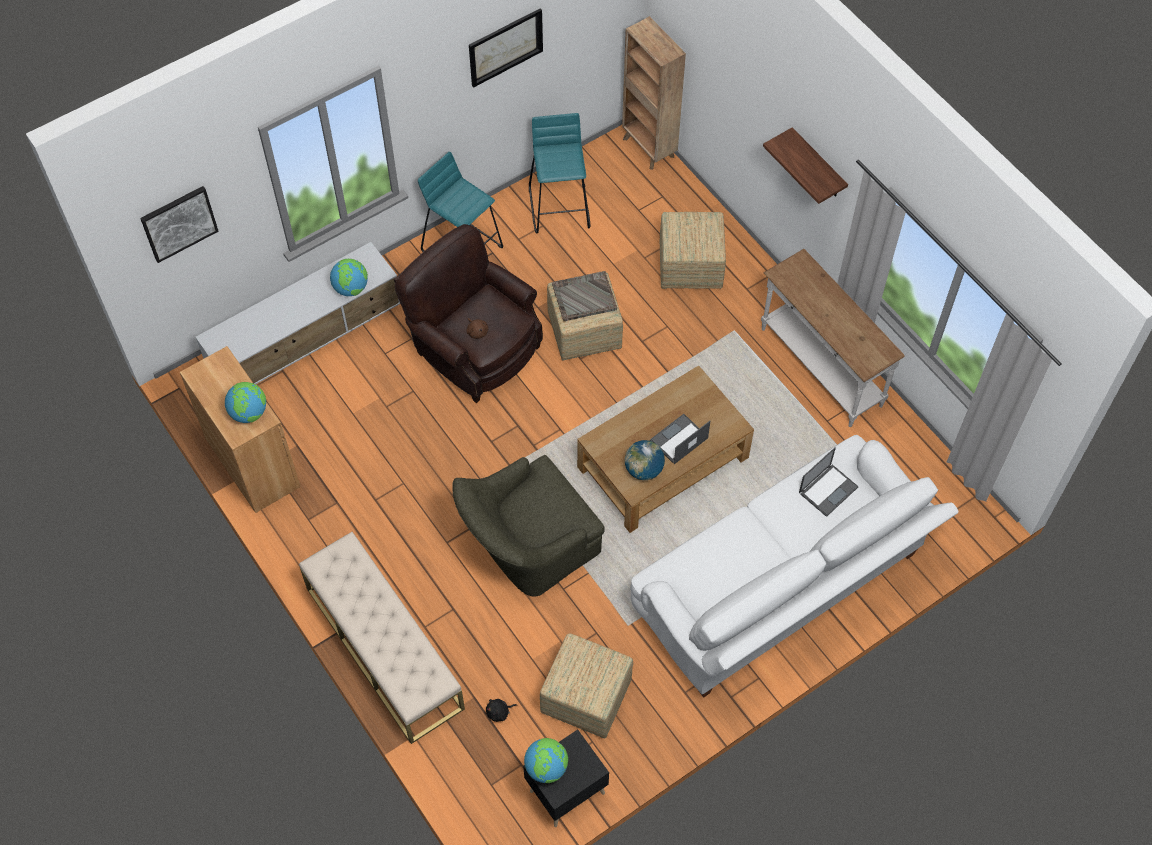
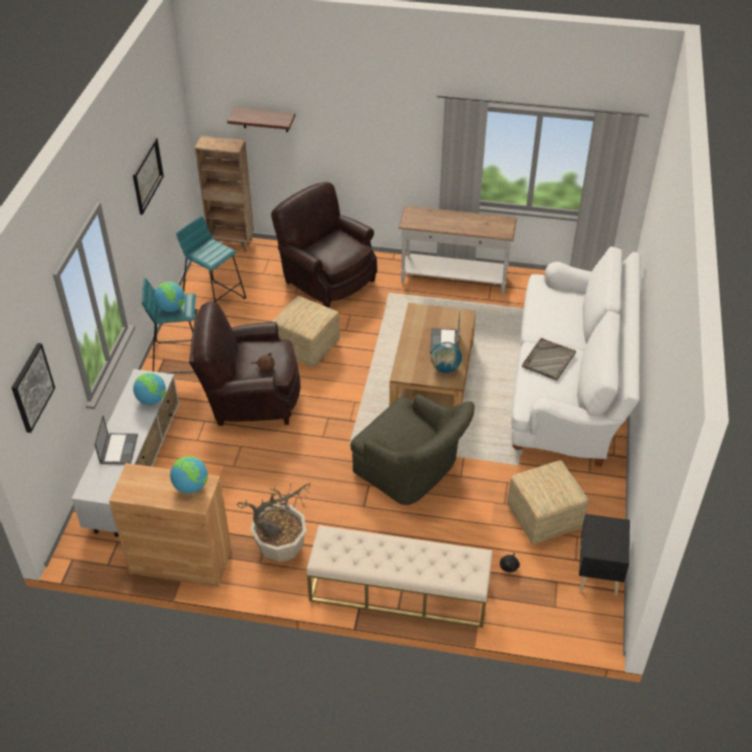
camera: 45 degrees left, 15 degrees down
green armchair [452,455,605,597] -> green armchair turned 60 degrees counterclockwise [351,394,475,505]
globe [524,738,568,783] -> globe moved to [154,282,185,312]
grey tray [552,271,617,321] -> grey tray moved to [522,338,576,381]
ottoman [660,212,726,289] -> brown armchair [271,182,377,308]
shelf [763,128,848,204] -> shelf moved to [227,107,295,132]
laptop [799,447,859,517] -> laptop moved to [95,415,138,464]
none -> potted plant [237,482,311,562]

